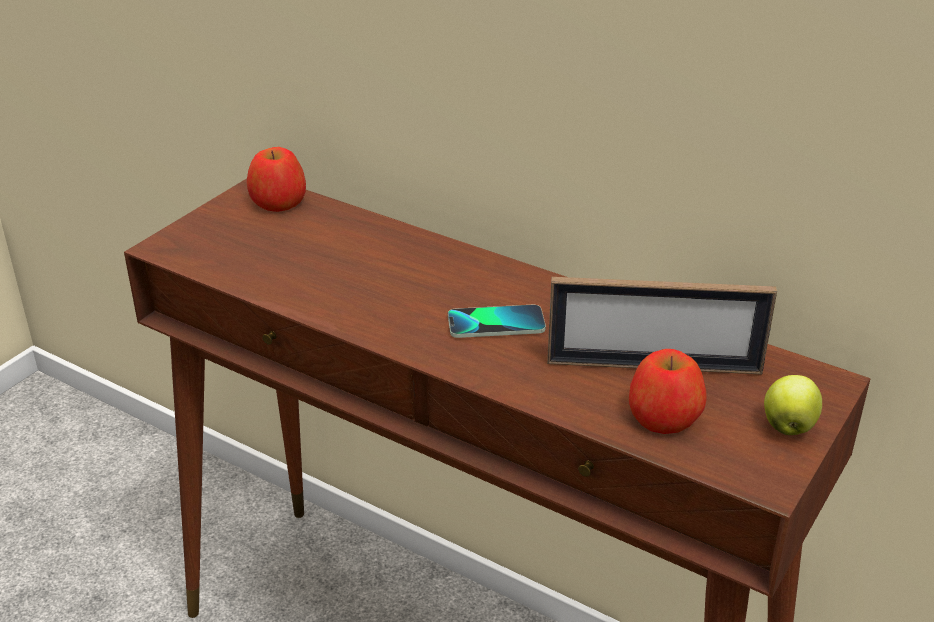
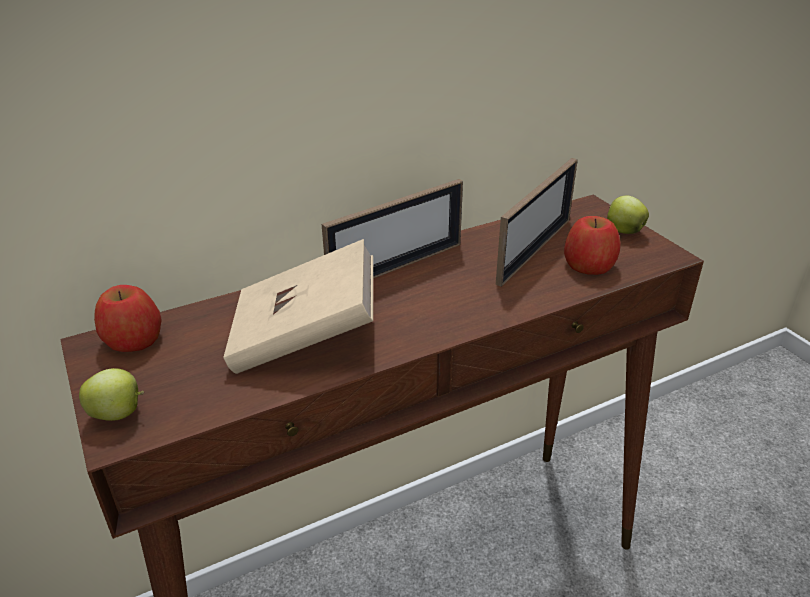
camera: 60 degrees left, 0 degrees up
phone [448,305,546,338] -> none
none -> apple [79,368,144,421]
none -> beige book [223,239,373,374]
none -> picture frame [322,179,463,279]

